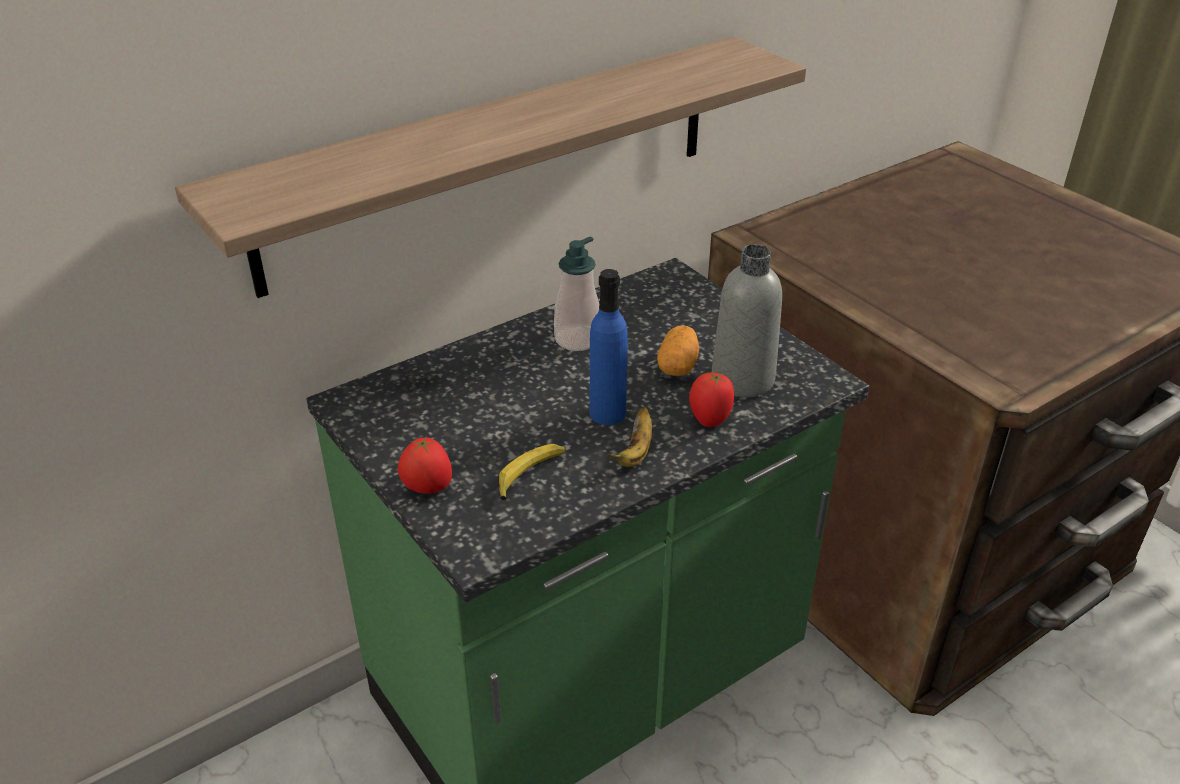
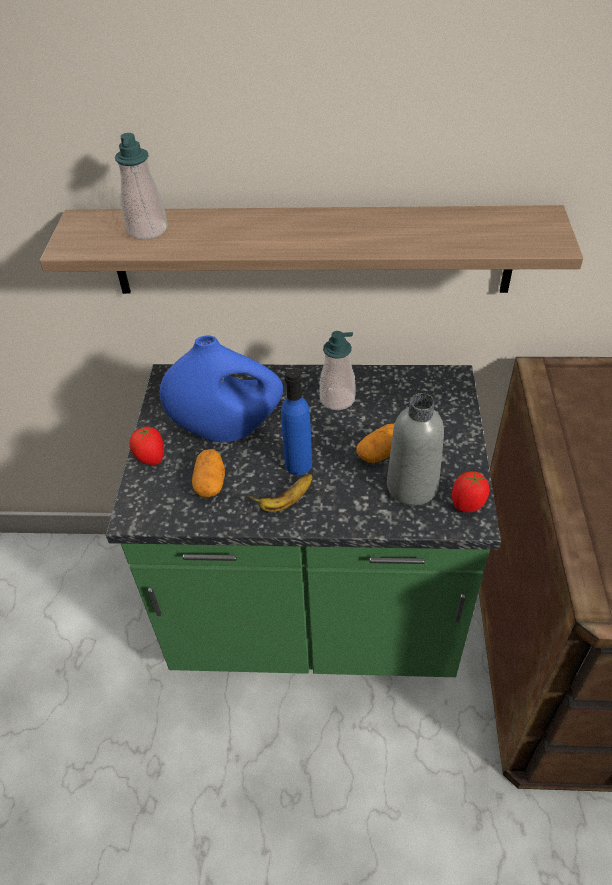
camera: 40 degrees right, 10 degrees up
banana [499,444,566,500] -> potato [192,449,225,497]
tomato [689,372,734,427] -> tomato moved to [452,471,490,512]
none -> soap dispenser [115,133,168,240]
none -> blue vase [160,336,283,443]

